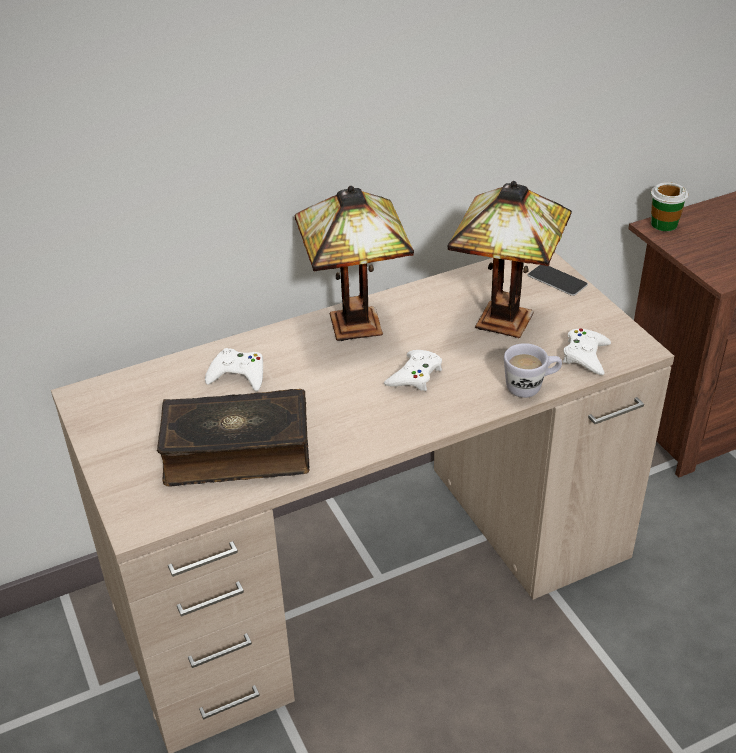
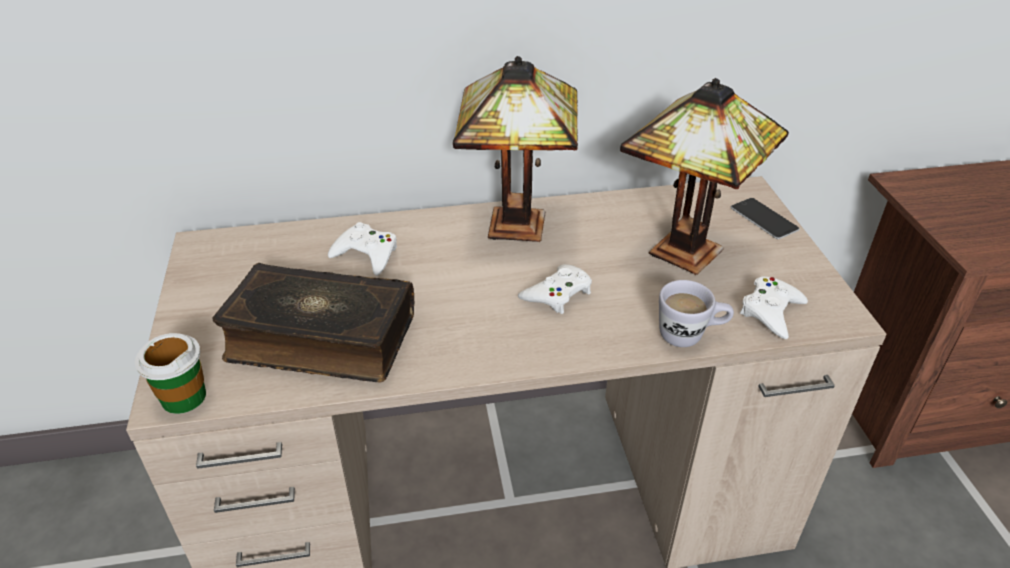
camera: 15 degrees right, 0 degrees up
cup [651,182,688,231] -> cup moved to [135,333,206,414]

